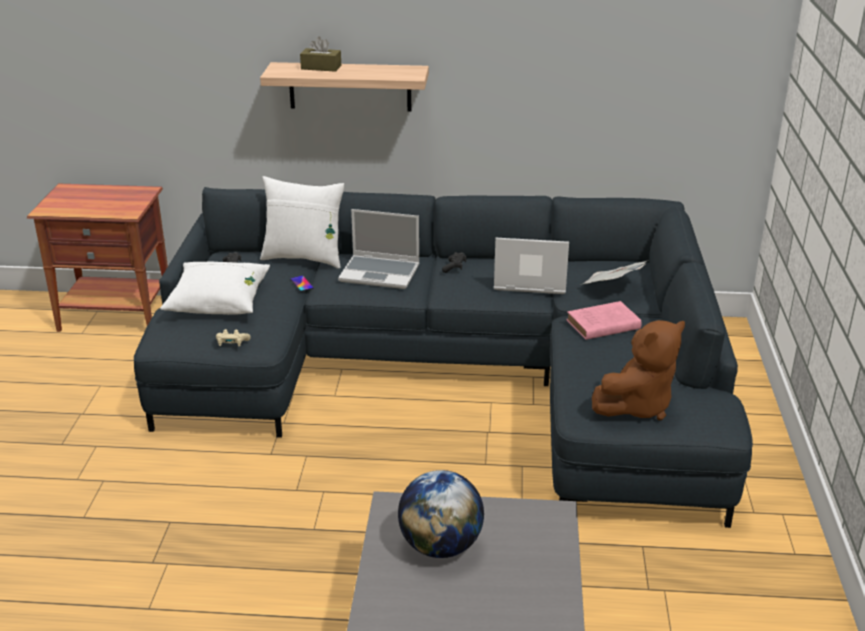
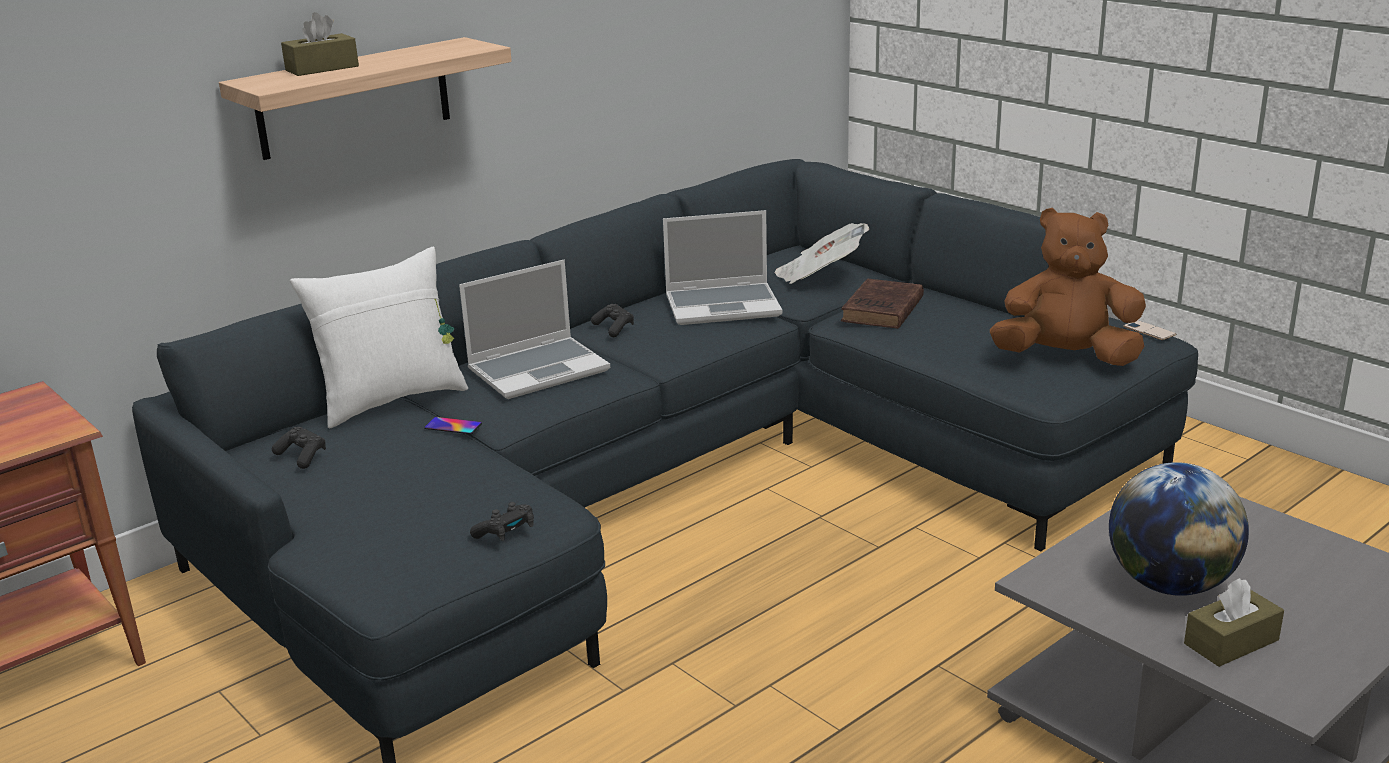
camera: 45 degrees left, 5 degrees down
white pillow [160,261,270,315] -> none
beige game controller [216,329,251,347] -> black game controller [470,502,534,541]
laptop [494,238,569,294] -> laptop turned 150 degrees counterclockwise [663,210,782,325]
pink book [566,301,642,340] -> brown book [841,279,924,329]
brown plush toy [592,320,685,420] -> brown plush toy turned 90 degrees counterclockwise [990,208,1146,366]
none -> phone [1123,320,1176,341]
none -> brown tissue box [1184,578,1284,667]

